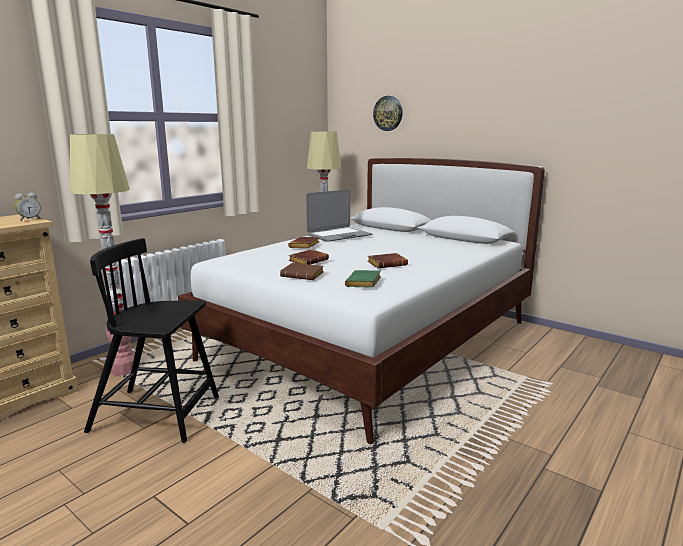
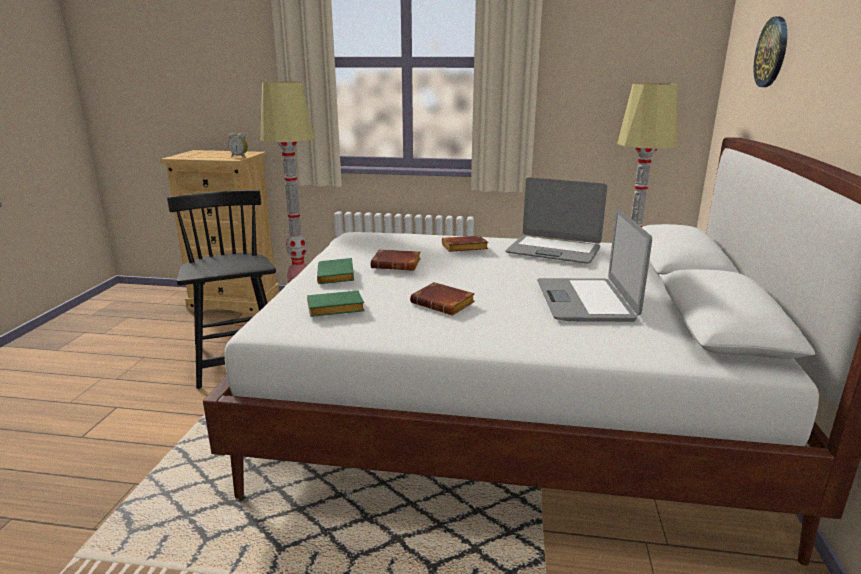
camera: 60 degrees right, 5 degrees up
brown book [280,263,324,280] -> green book [317,258,354,284]
none -> laptop [537,209,652,322]

